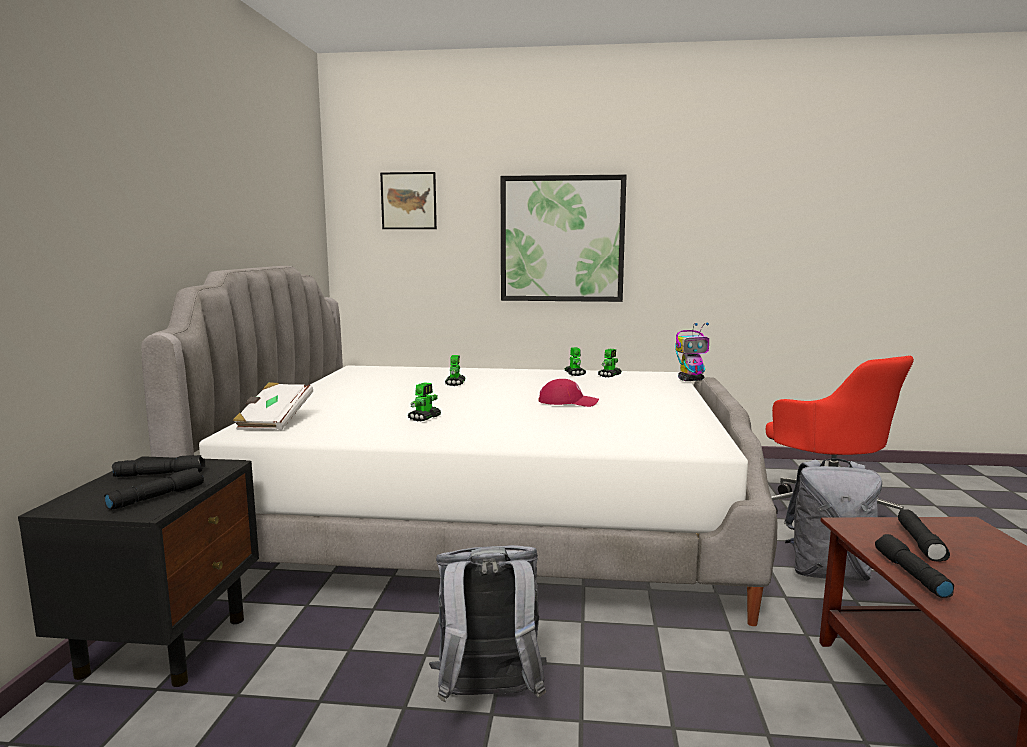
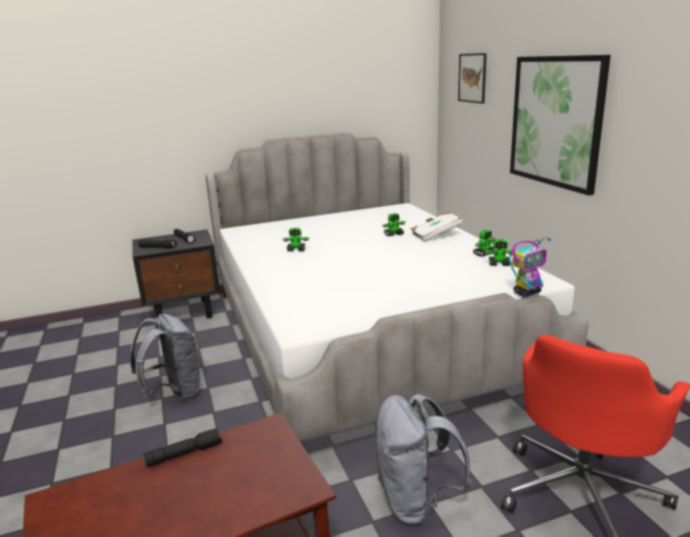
camera: 65 degrees right, 10 degrees up
white book [233,382,313,430] -> white book moved to [411,211,463,242]
red cap [539,379,599,407] -> none
toy robot [675,323,709,381] -> toy robot turned 75 degrees counterclockwise [509,238,551,297]
black flashlight [898,509,950,561] -> none

